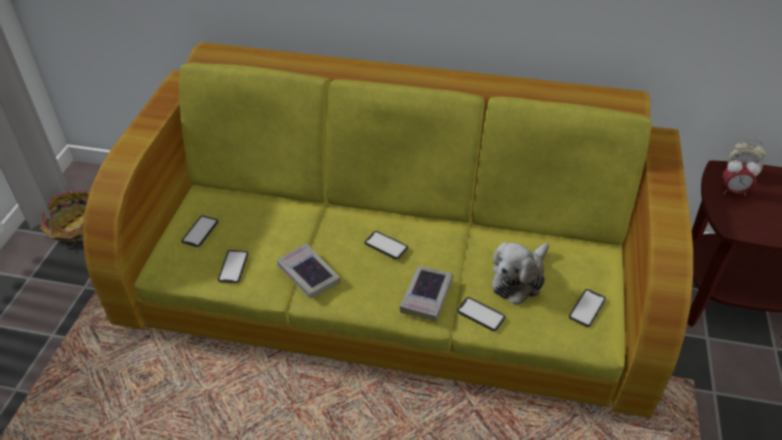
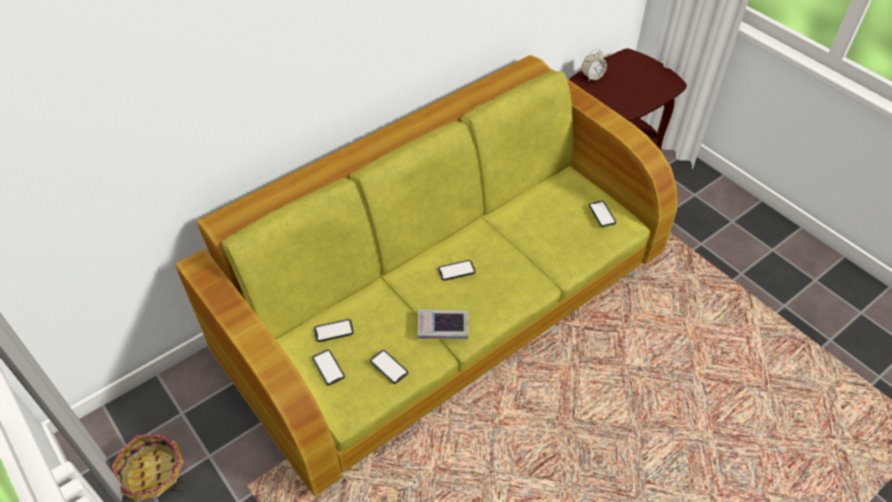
camera: 50 degrees left, 5 degrees up
book [400,265,453,321] -> none
phone [457,297,506,331] -> phone moved to [314,319,354,342]
plush toy [492,242,549,305] -> none
alarm clock [722,158,760,196] -> none

